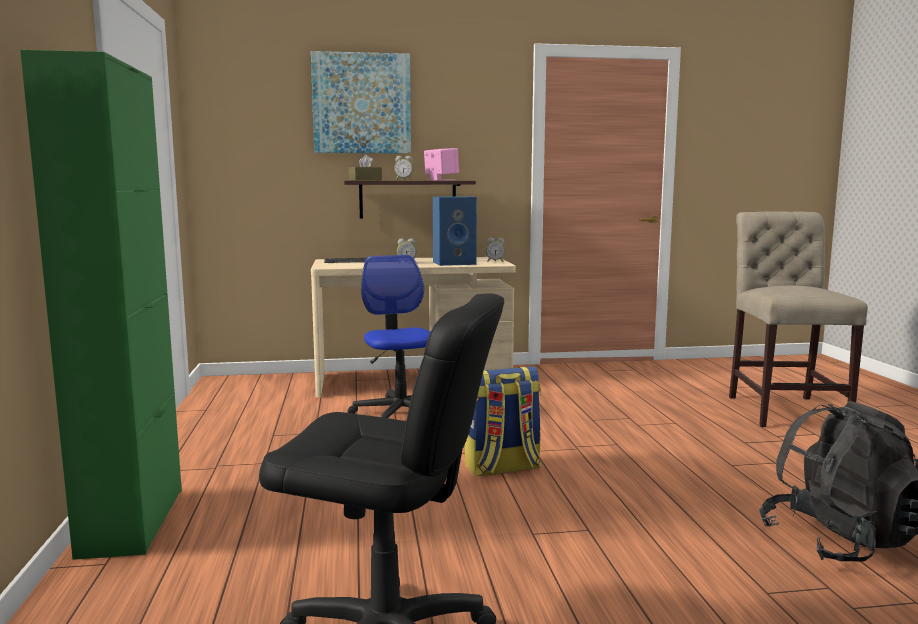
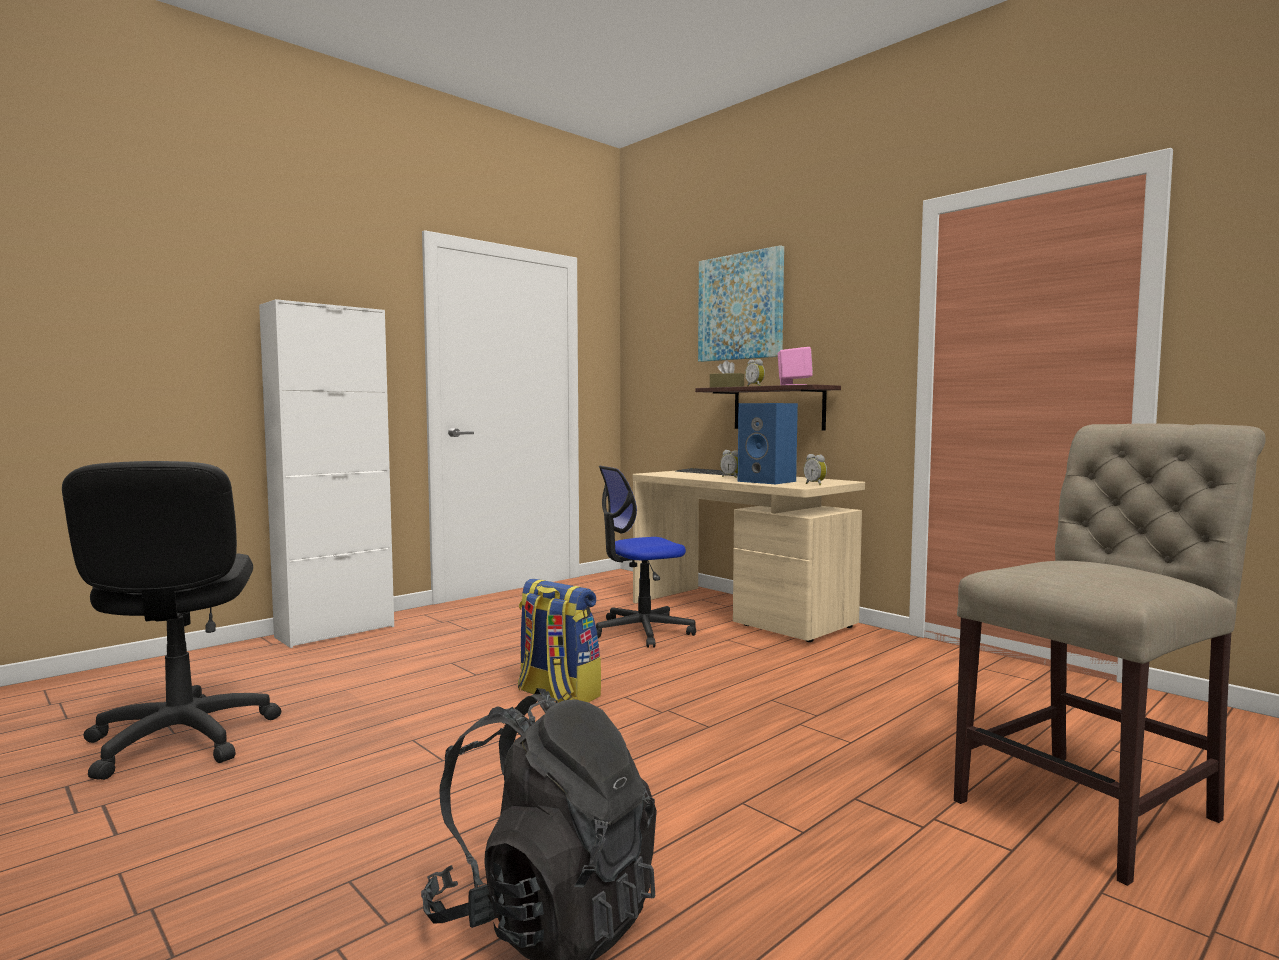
camera: 55 degrees right, 5 degrees down
green cabinet [20,50,182,560] -> white cabinet [259,299,394,648]
office chair [348,255,430,418] -> office chair turned 150 degrees counterclockwise [596,466,696,648]

